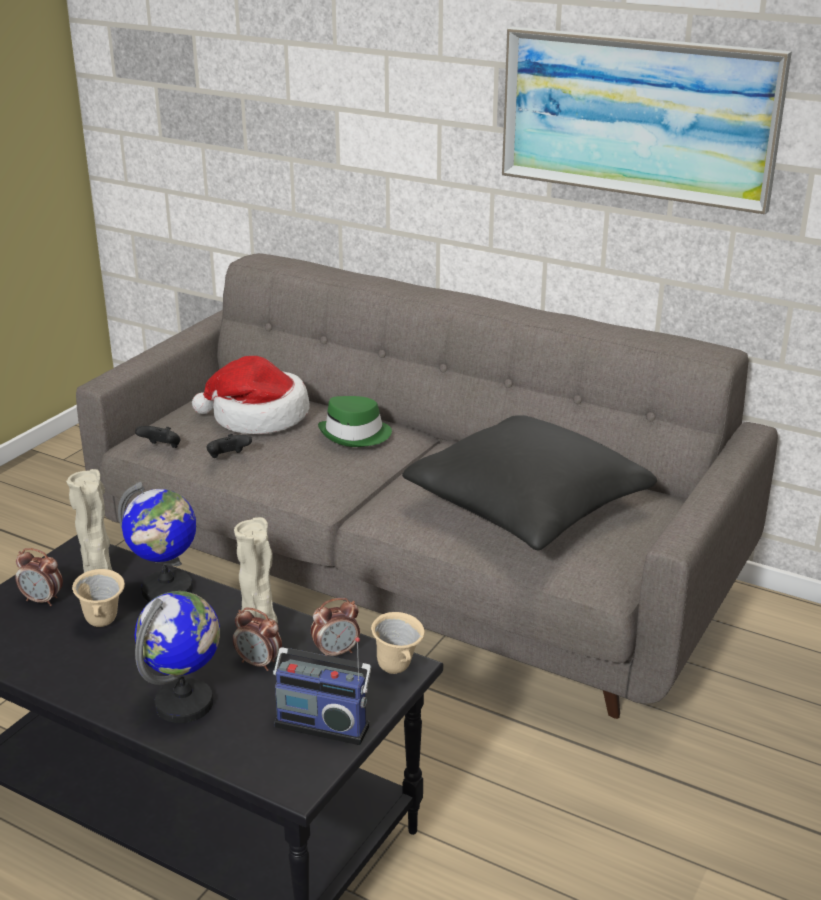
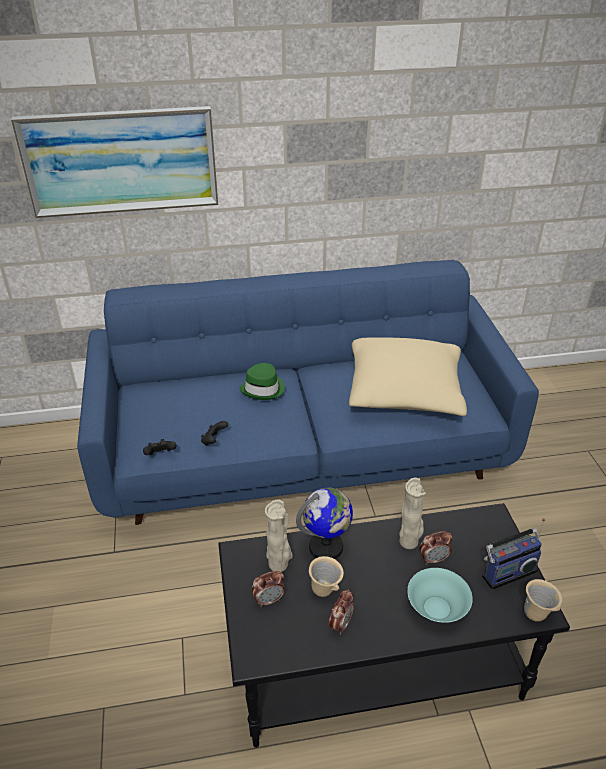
camera: 40 degrees left, 10 degrees up
grey sofa [76,253,778,719] -> blue sofa [77,260,539,525]
globe [135,591,220,723] -> turquoise bowl [407,568,473,623]
hat [192,356,310,434] -> none
alarm clock [311,598,360,656] -> alarm clock moved to [329,589,354,635]
beige mug [371,612,425,674] -> beige mug moved to [524,579,562,622]
black pillow [402,415,657,550] -> beige pillow [349,338,467,416]
picture [502,27,792,215] -> picture moved to [11,106,218,218]

